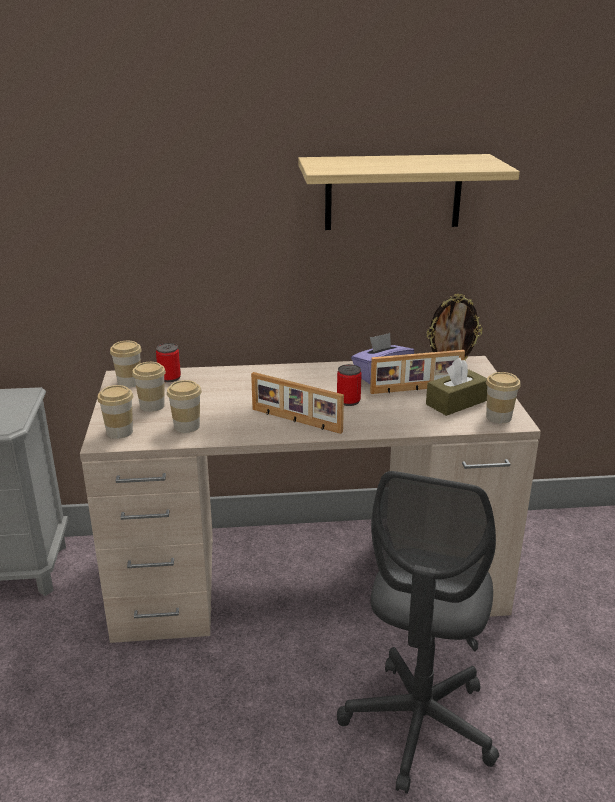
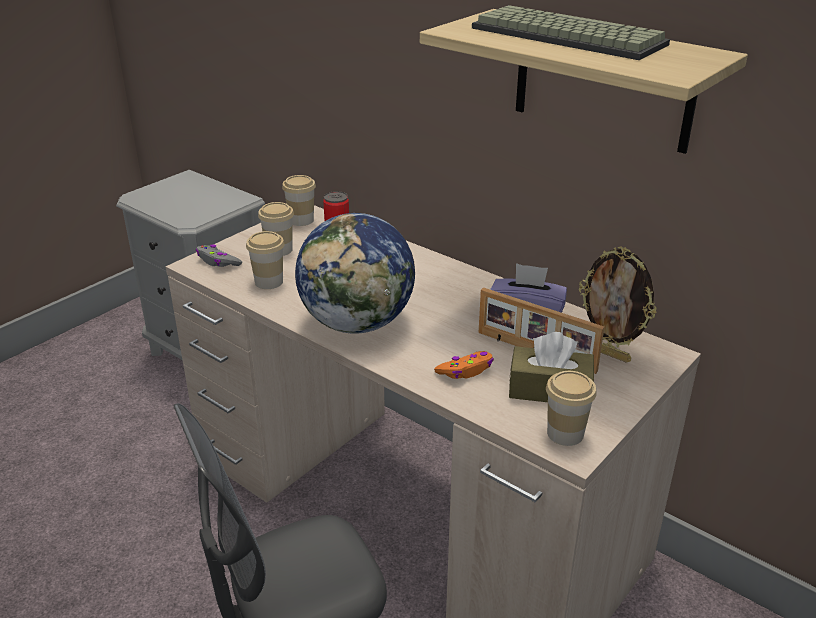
camera: 45 degrees right, 5 degrees up
cup [97,385,133,439] -> grey game controller [196,244,242,267]
picture frame [251,372,344,434] -> globe [295,213,415,333]
can [337,364,362,406] -> none
none -> orange game controller [434,351,494,379]
none -> keyboard [472,5,670,60]

